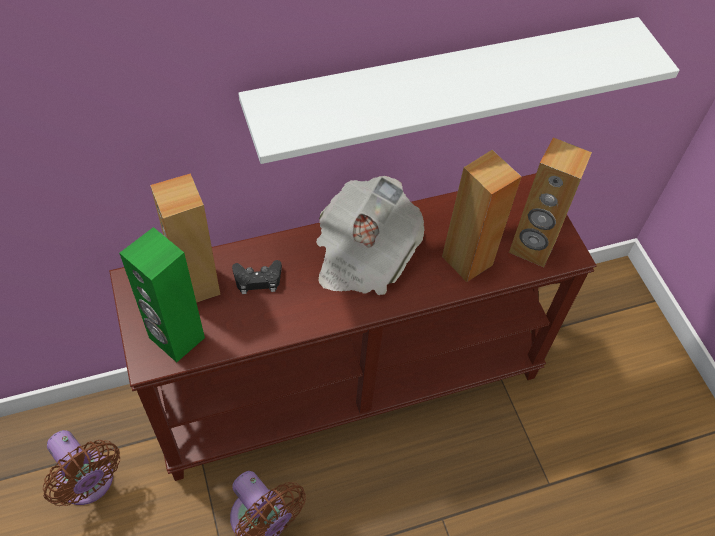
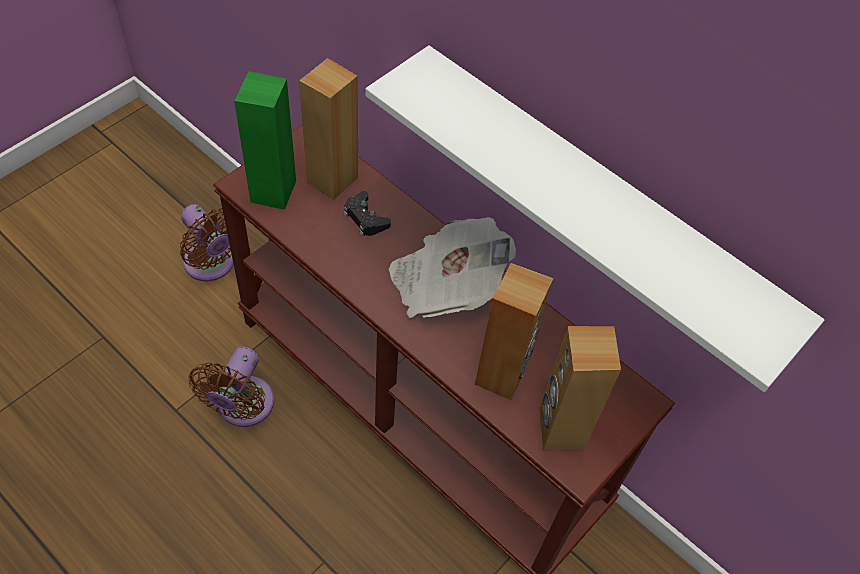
camera: 60 degrees right, 0 degrees up
brown fan [43,430,120,506] -> brown fan turned 60 degrees counterclockwise [180,204,246,282]

